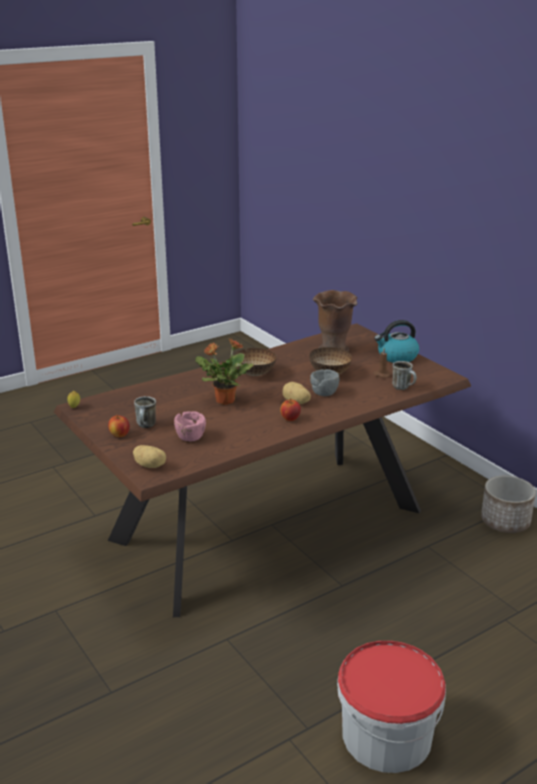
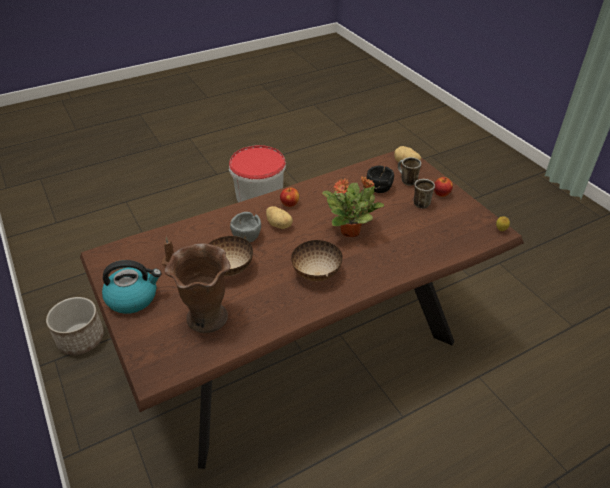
camera: 175 degrees left, 15 degrees up
pink bowl [174,411,206,441] -> black bowl [367,166,394,193]
mug [392,361,417,390] -> mug moved to [398,157,421,186]

